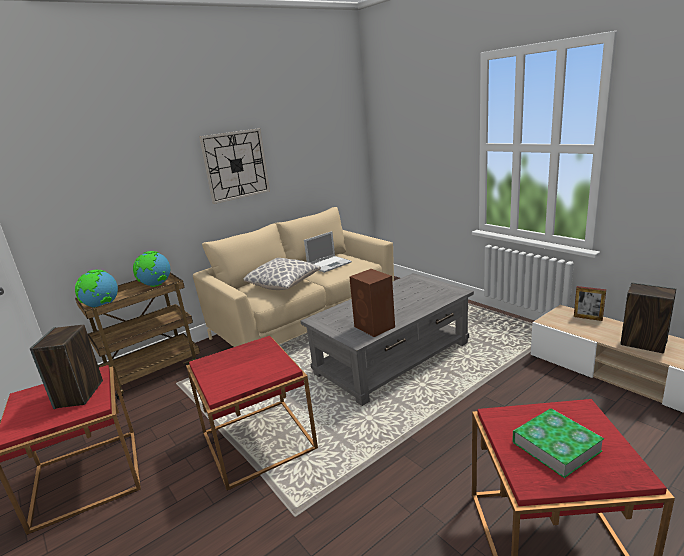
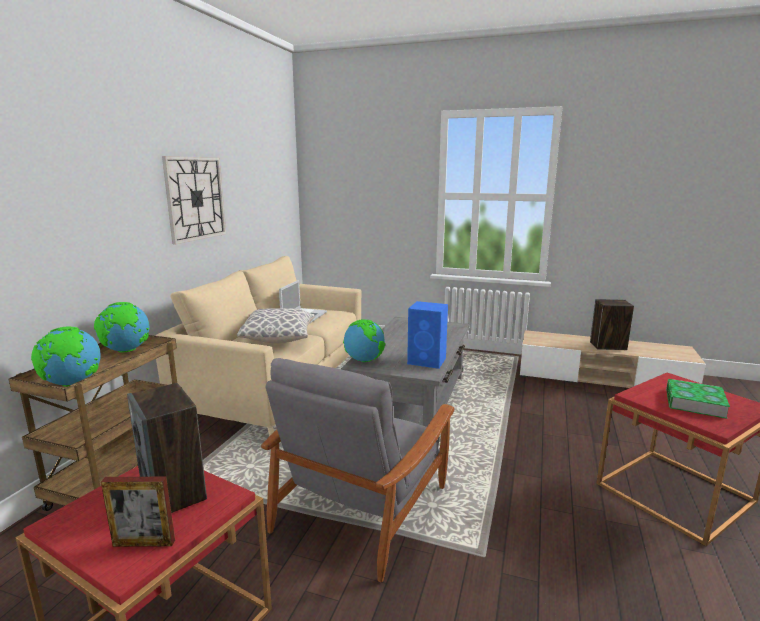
camera: 35 degrees left, 5 degrees down
red side table [186,336,318,490] -> grey armchair [261,358,455,582]
brown speaker [349,269,395,337] -> blue speaker [407,301,448,369]
picture frame [574,286,606,321] -> picture frame moved to [101,477,175,547]
none -> globe [343,319,385,362]

